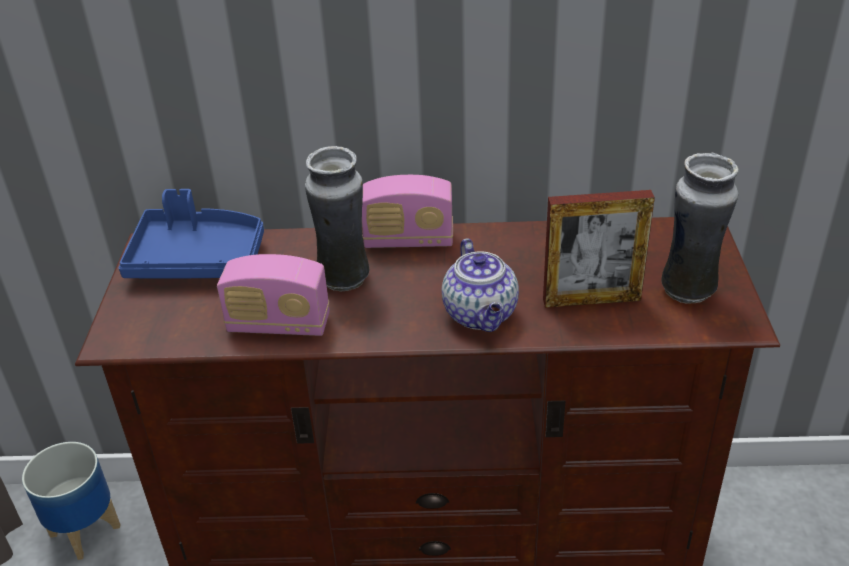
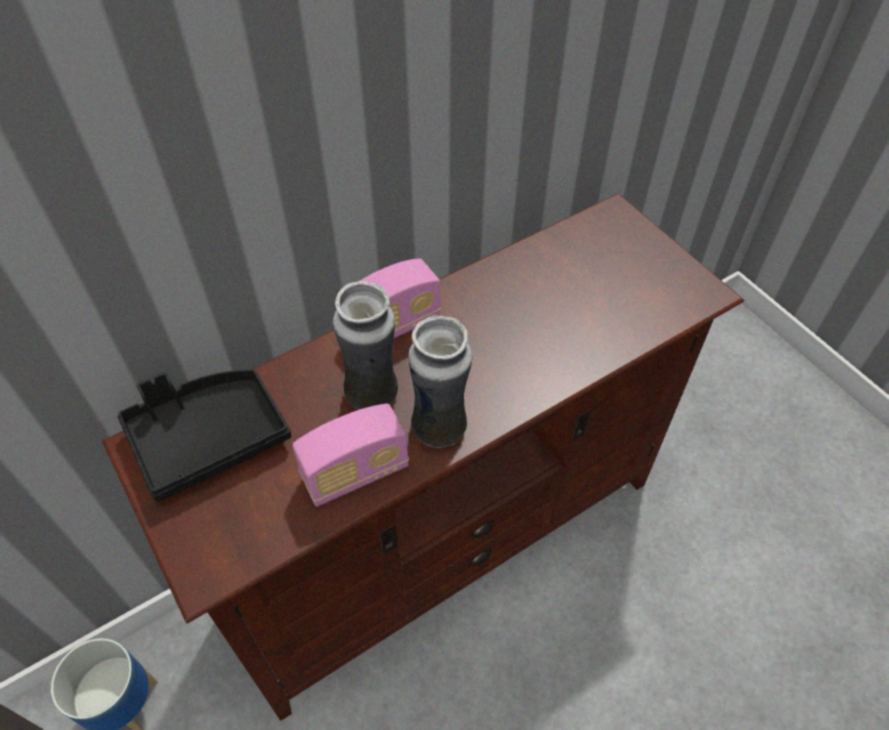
camera: 35 degrees left, 15 degrees up
blue tray [119,189,264,279] -> black tray [118,369,291,502]
teapot [442,238,519,332] -> none
picture frame [543,190,655,308] -> none
vase [661,153,739,304] -> vase moved to [408,315,472,448]

